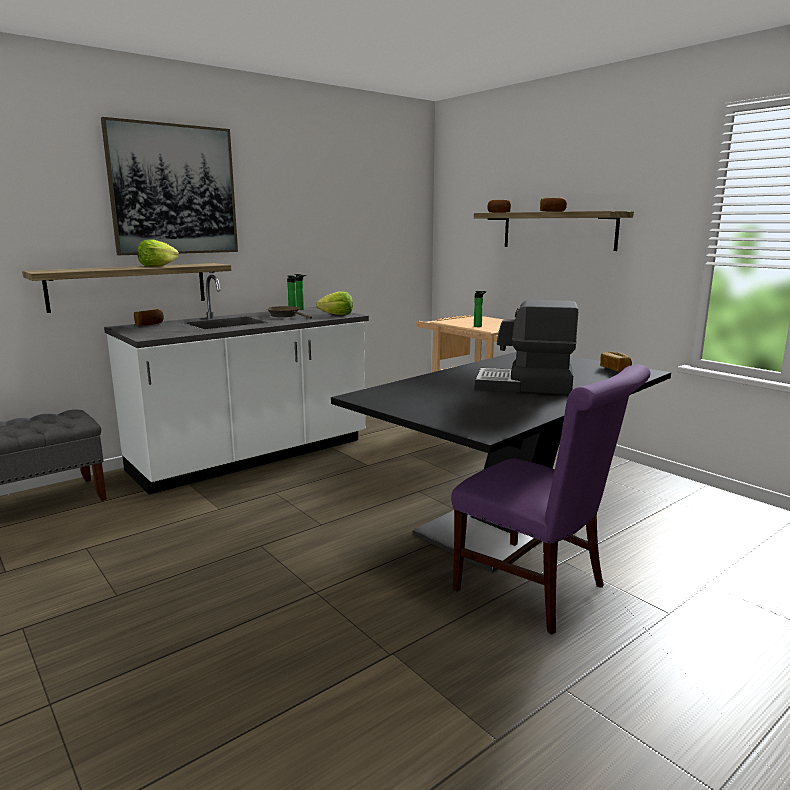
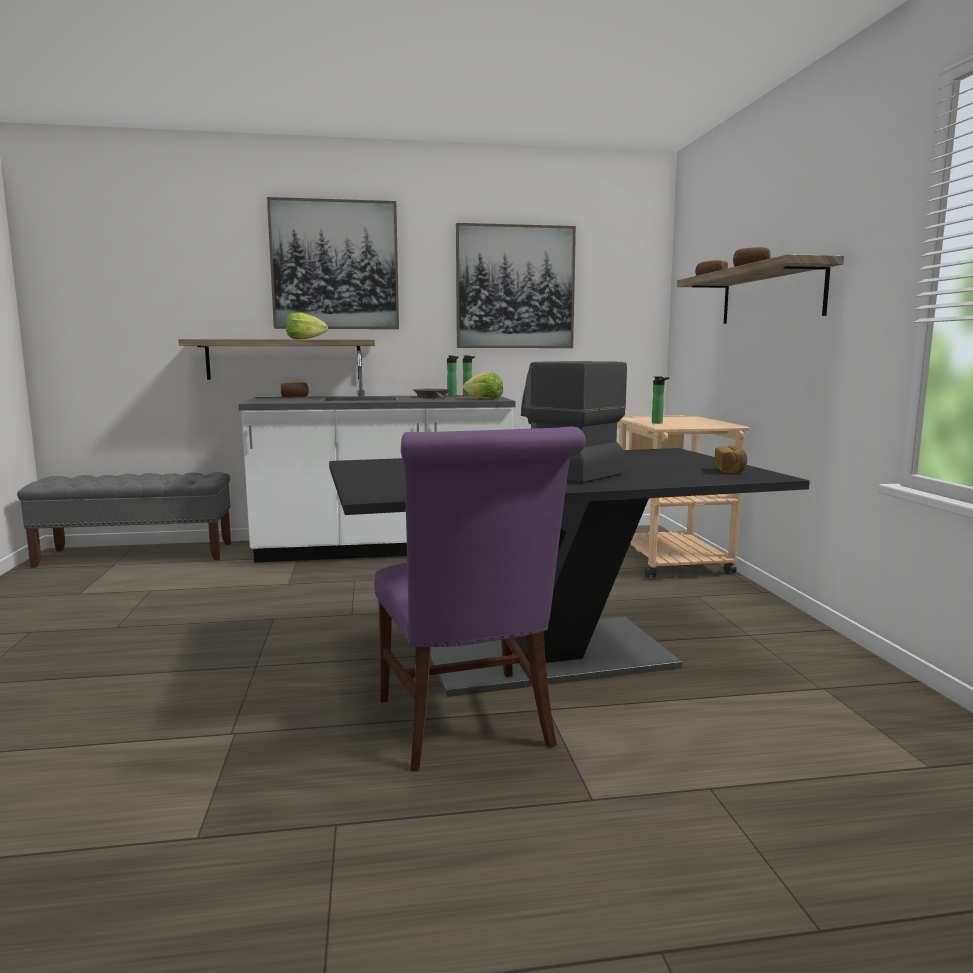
camera: 30 degrees right, 5 degrees down
none -> picture [456,223,576,348]

